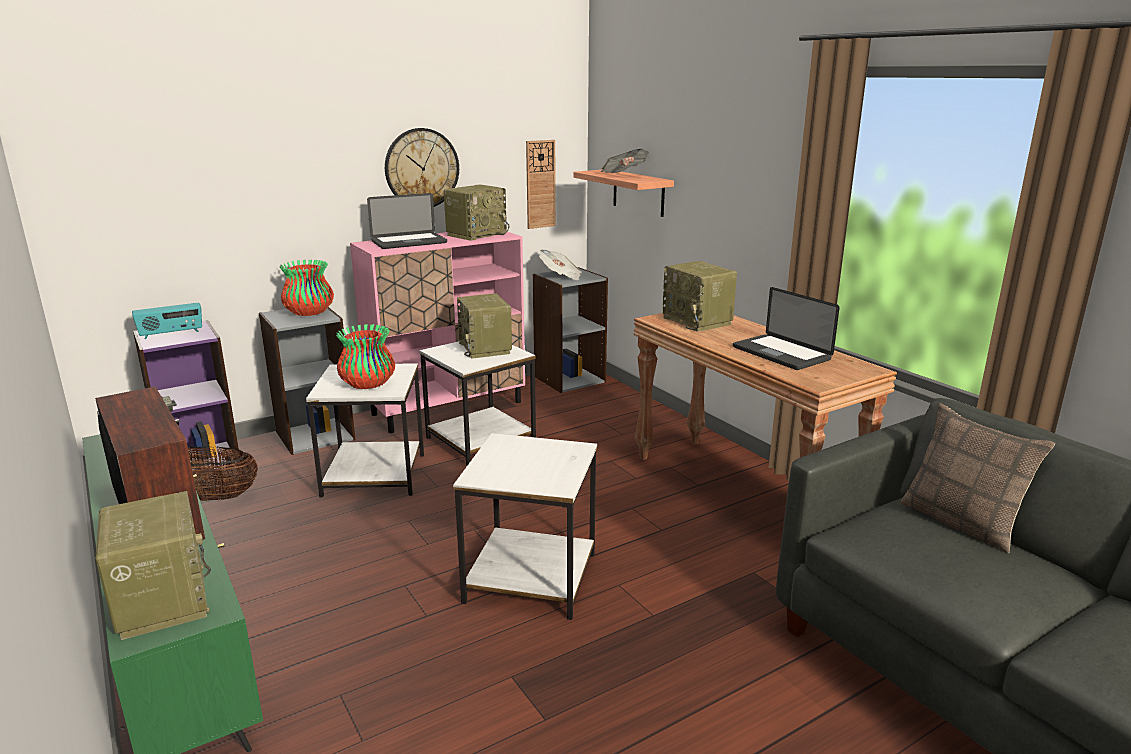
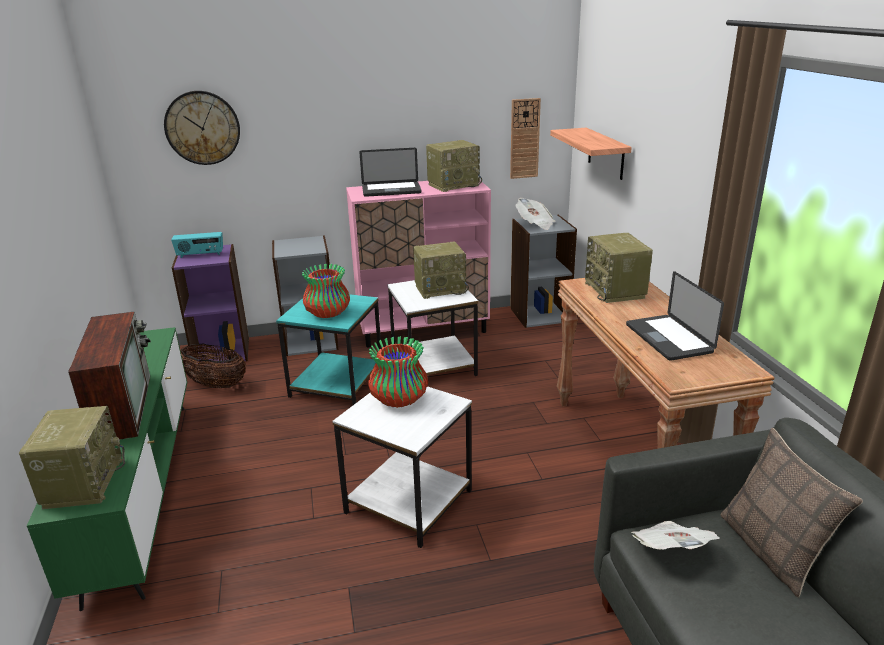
camera: 20 degrees right, 5 degrees up
vase [279,260,334,316] -> vase moved to [368,336,428,408]
white side table [306,363,424,497] -> turquoise side table [276,294,381,405]
wall clock [385,128,459,207] -> wall clock moved to [164,91,240,165]
radio [457,294,512,358] -> radio turned 105 degrees counterclockwise [413,242,469,299]
newspaper [600,149,649,173] -> newspaper moved to [631,521,719,550]

